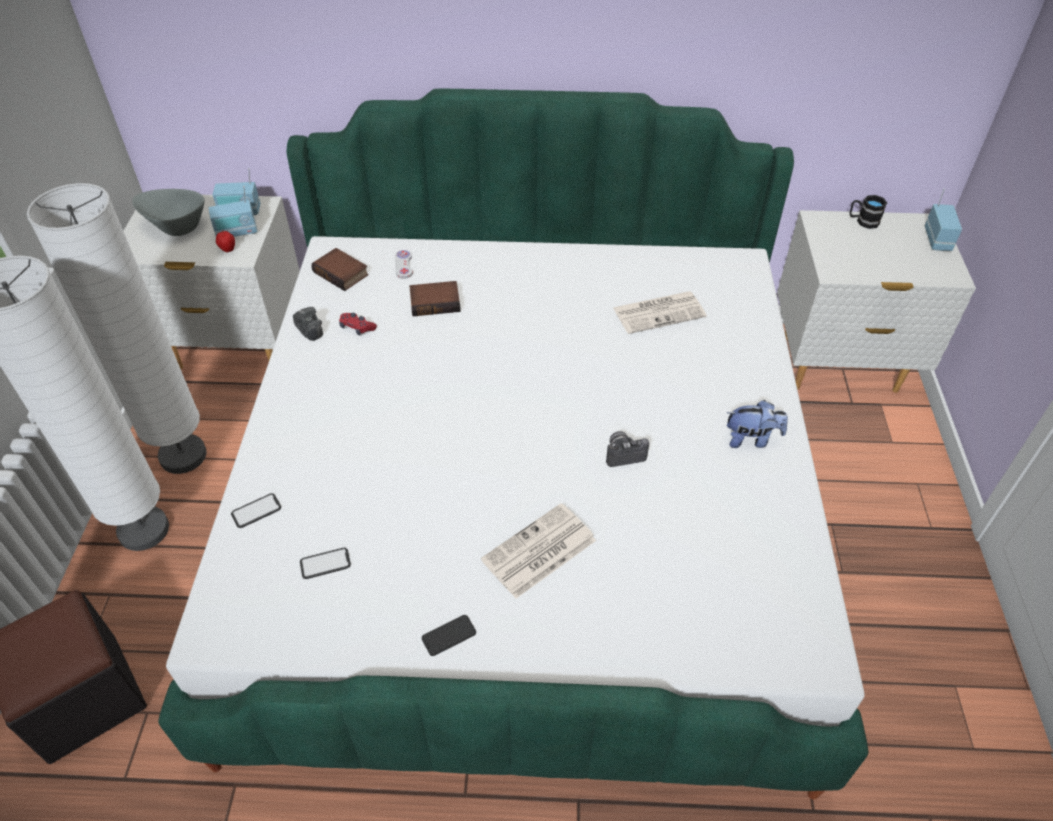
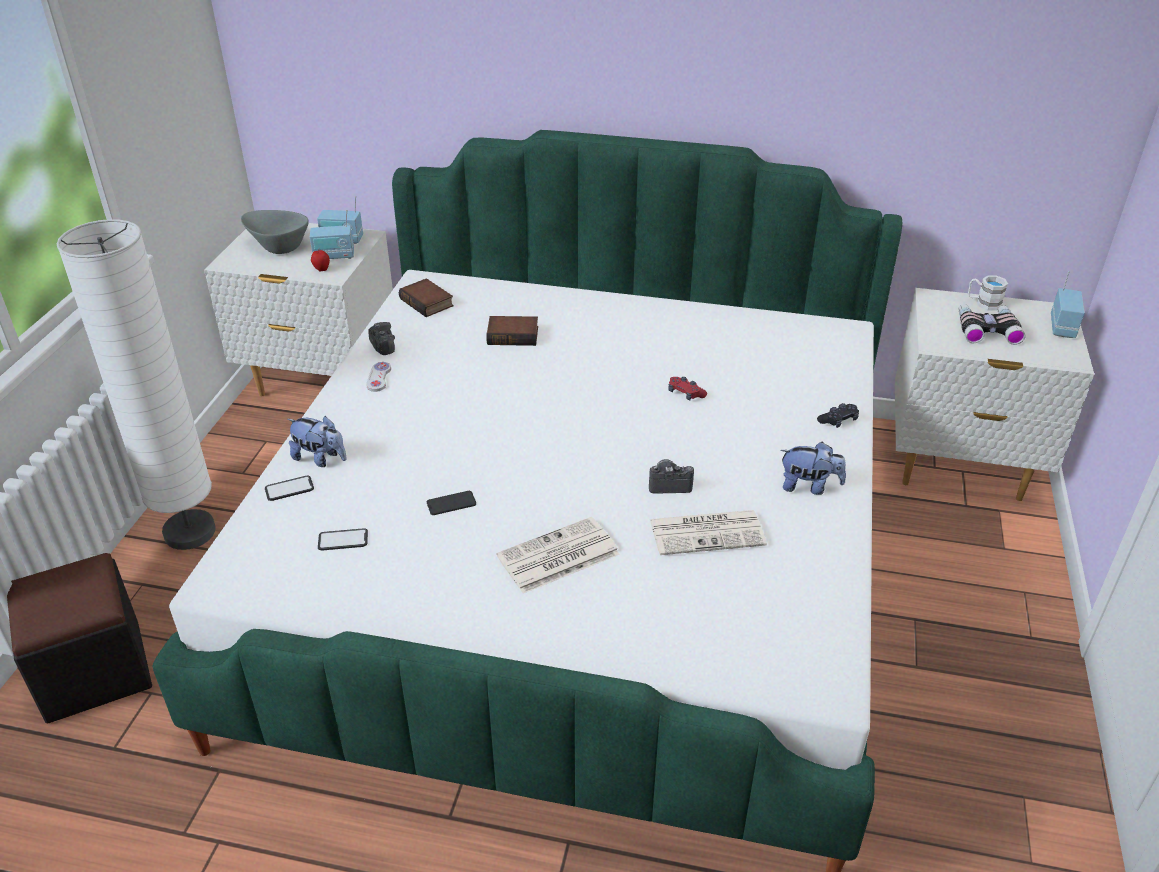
camera: 10 degrees right, 10 degrees down
white floor lamp [27,183,207,474] -> none
red game controller [339,313,377,335] -> red game controller moved to [668,377,707,400]
white game controller [395,250,413,279] -> white game controller moved to [366,362,391,392]
phone [422,615,476,656] -> phone moved to [427,491,476,515]
newspaper [613,291,707,334] -> newspaper moved to [650,510,767,555]
black mug [850,195,887,229] -> white mug [968,275,1008,311]
none -> plush toy [288,416,347,467]
none -> black game controller [817,403,859,428]
none -> binoculars [958,304,1025,345]

